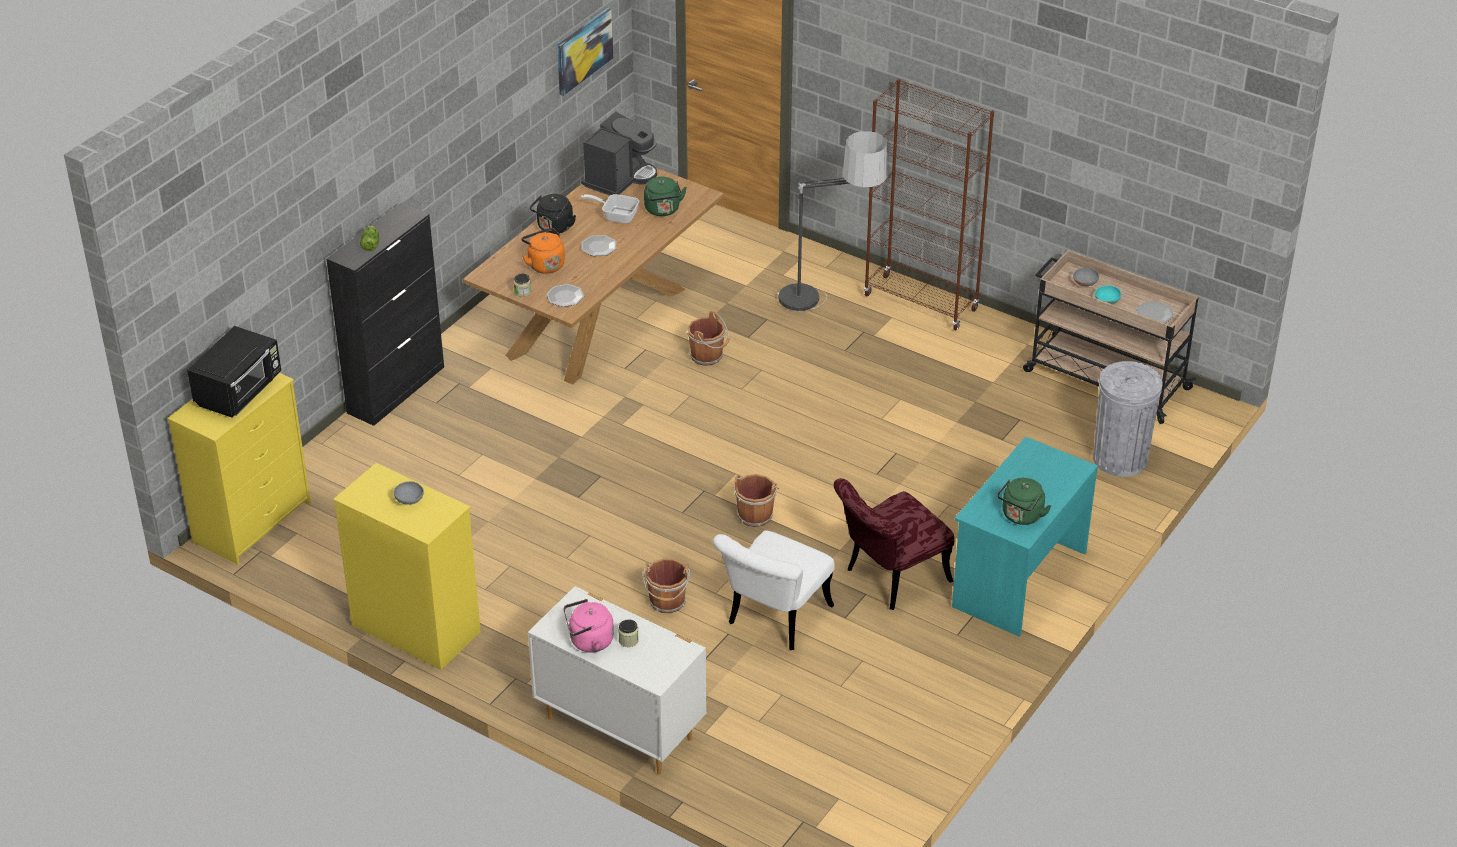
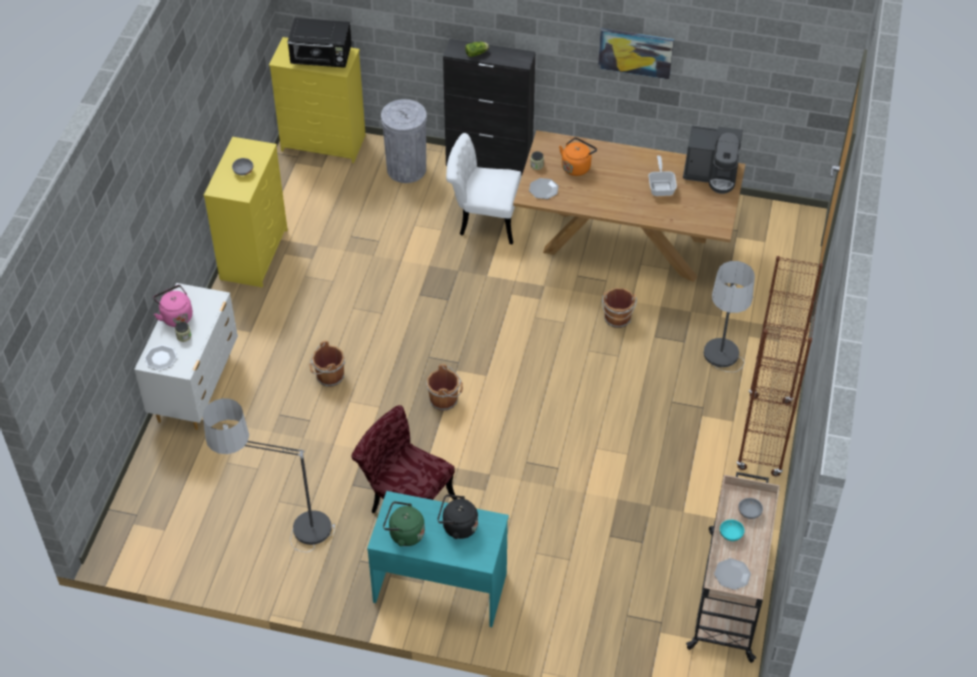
camera: 70 degrees right, 10 degrees up
black kettle [530,194,576,234] -> black kettle moved to [437,494,478,539]
picture [557,8,613,96] -> picture moved to [598,28,674,79]
plate [581,235,617,256] -> plate moved to [144,345,177,370]
green kettle [644,177,687,216] -> none
white chair [713,530,834,650] -> white chair moved to [446,133,521,245]
grey trash can [1093,361,1163,477] -> grey trash can moved to [381,99,427,183]
none -> floor lamp [203,398,335,552]

